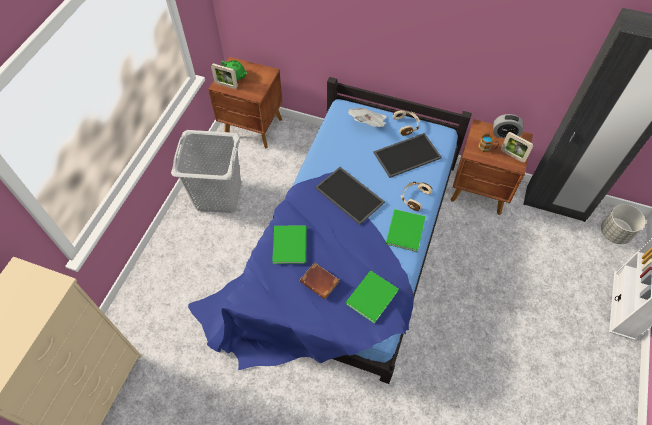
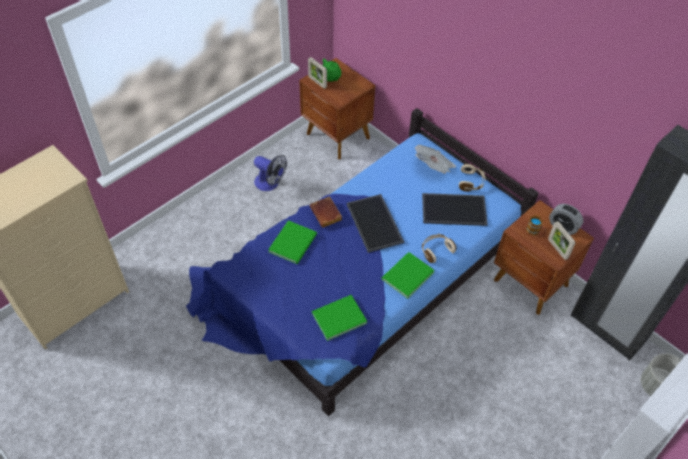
camera: 25 degrees right, 5 degrees down
grey laundry basket [171,130,241,213] -> fan [254,155,287,191]
brown book [300,262,339,299] -> brown book moved to [310,196,342,228]

